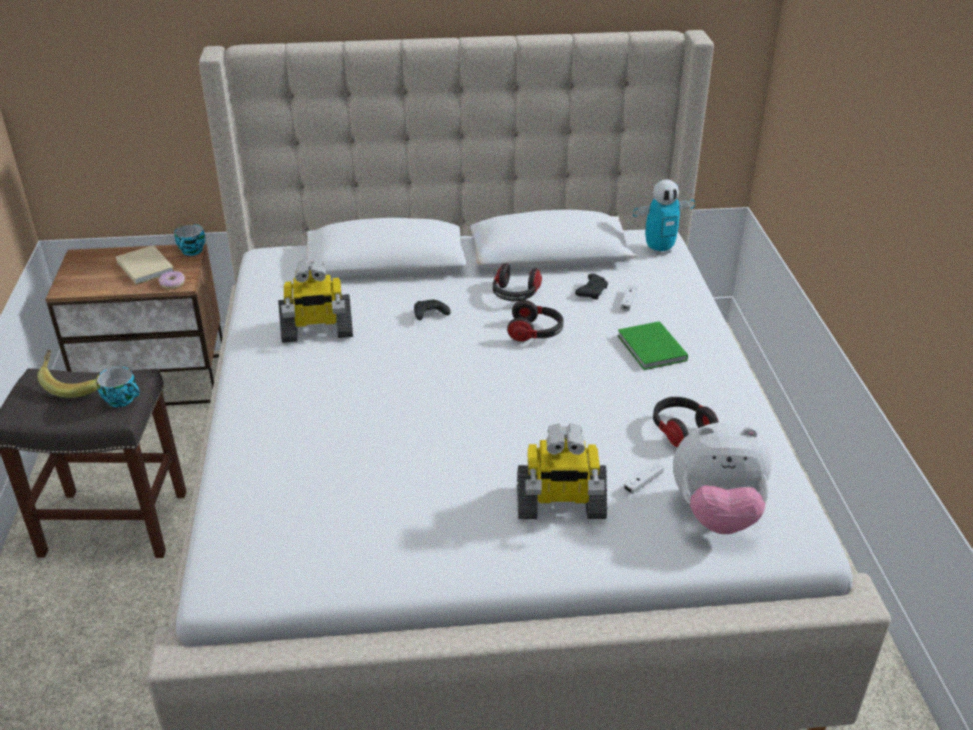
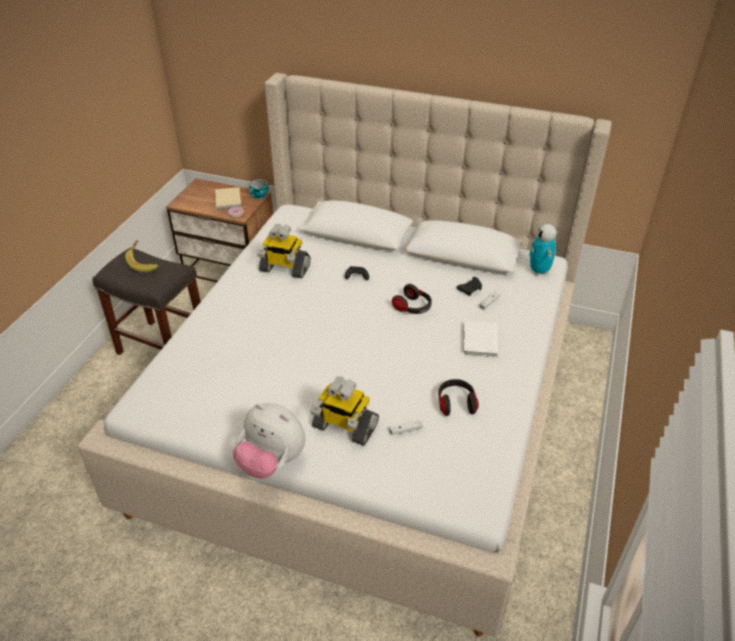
camera: 25 degrees right, 5 degrees up
cup [96,367,140,407] -> none
headphones [493,263,542,301] -> none
green book [617,321,688,370] -> white book [463,321,498,357]
toy robot [633,179,695,255] -> toy robot turned 75 degrees clockwise [529,224,557,275]
plush toy [673,422,771,534] -> plush toy moved to [233,403,305,479]

